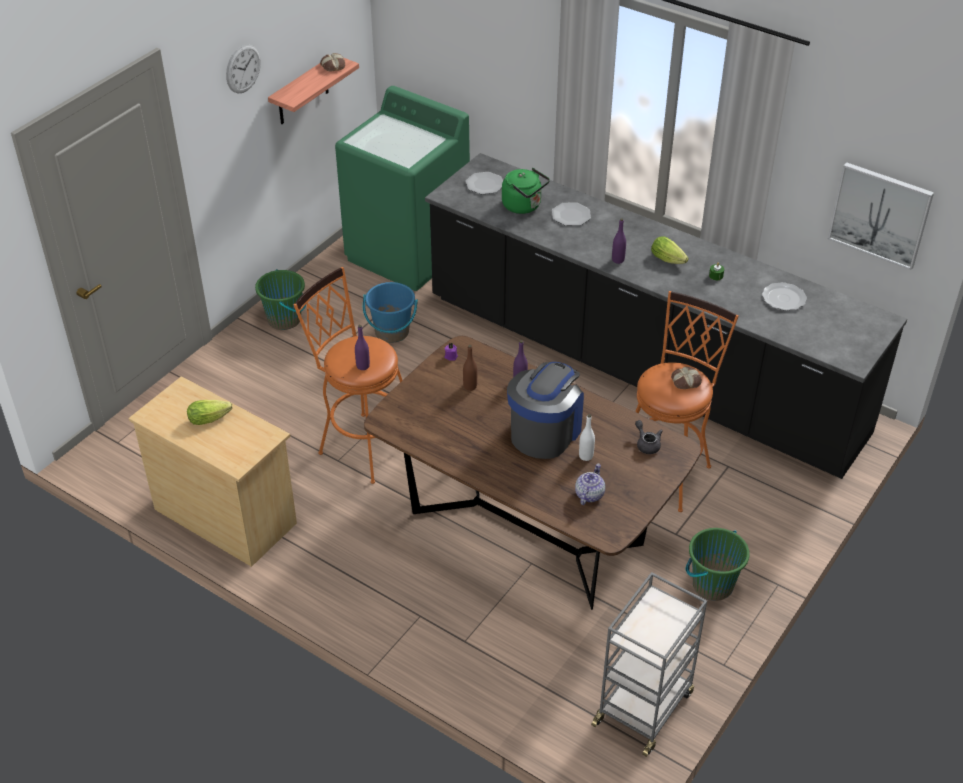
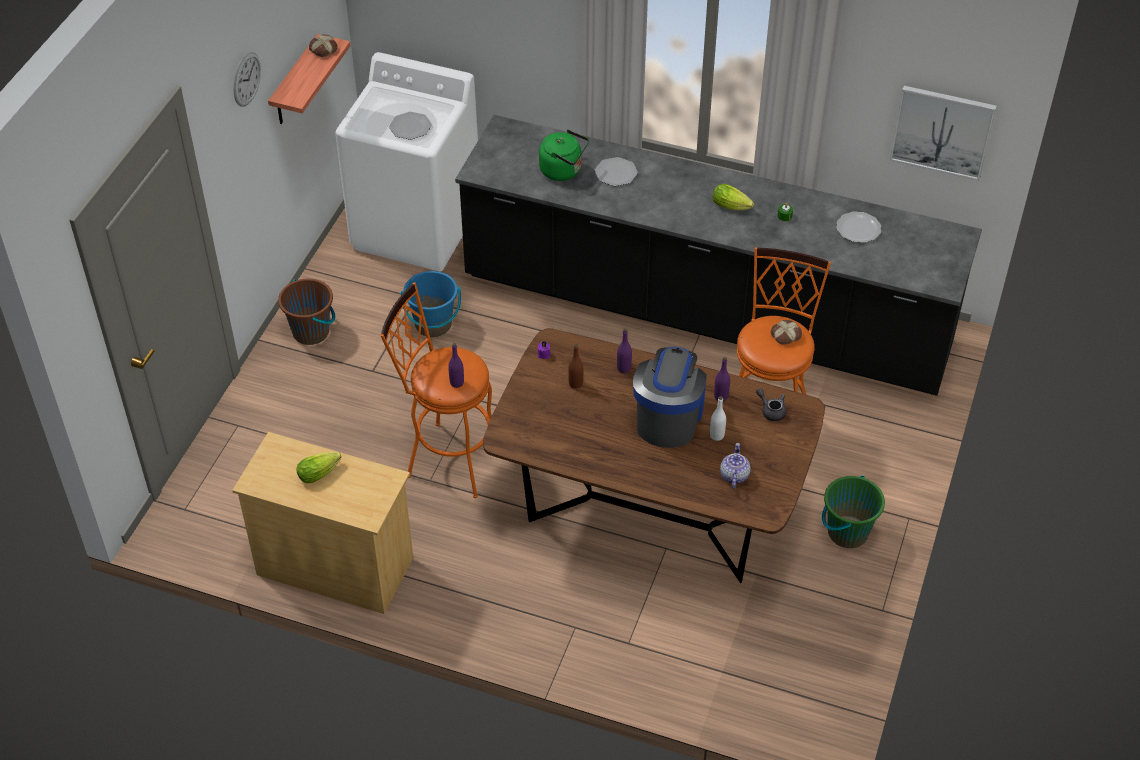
camera: 15 degrees left, 5 degrees up
green bucket [255,269,306,330] -> brown bucket [278,278,335,345]
green washing machine [335,86,470,291] -> white washing machine [335,52,478,272]
plate [465,172,503,195] -> plate moved to [389,112,432,140]
grey cart [591,572,707,757] -> none
purple bottle [612,218,626,264] -> purple bottle moved to [714,357,730,401]

